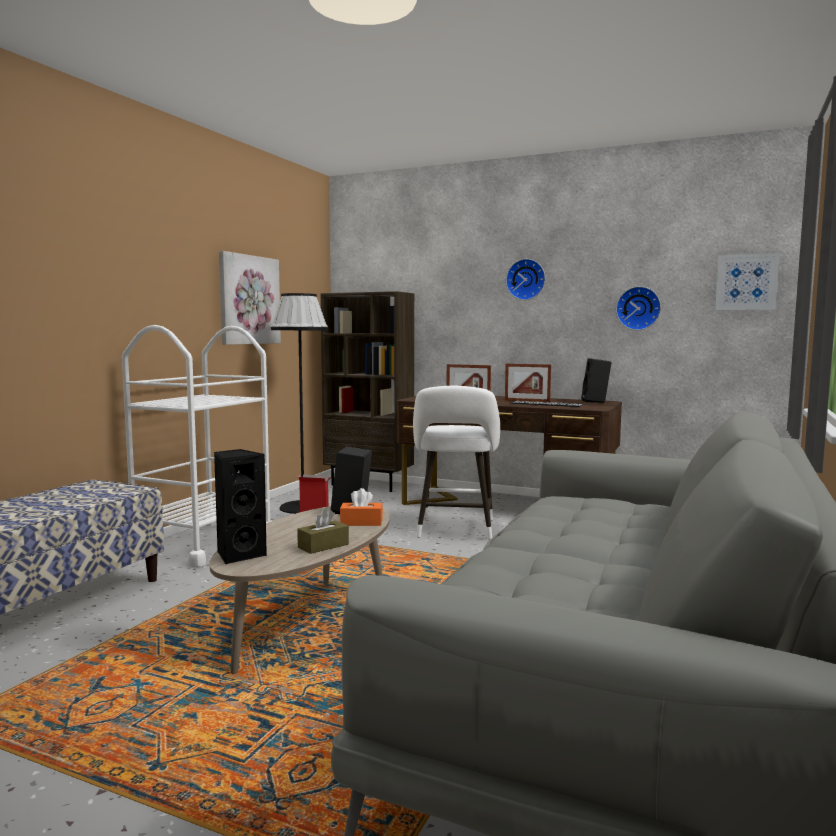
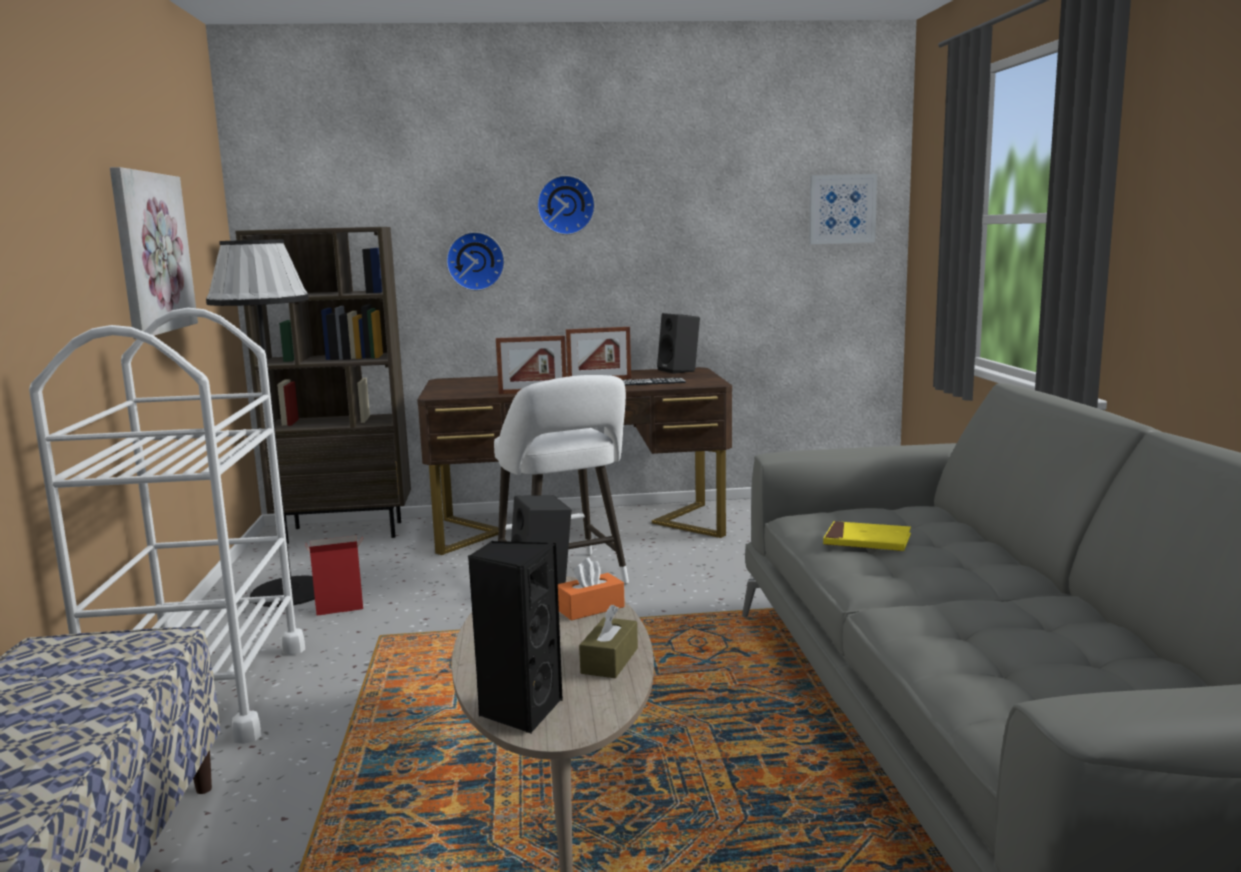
camera: 30 degrees left, 5 degrees up
wall clock [616,286,661,330] -> wall clock moved to [446,232,505,291]
none -> yellow book [823,521,911,551]

